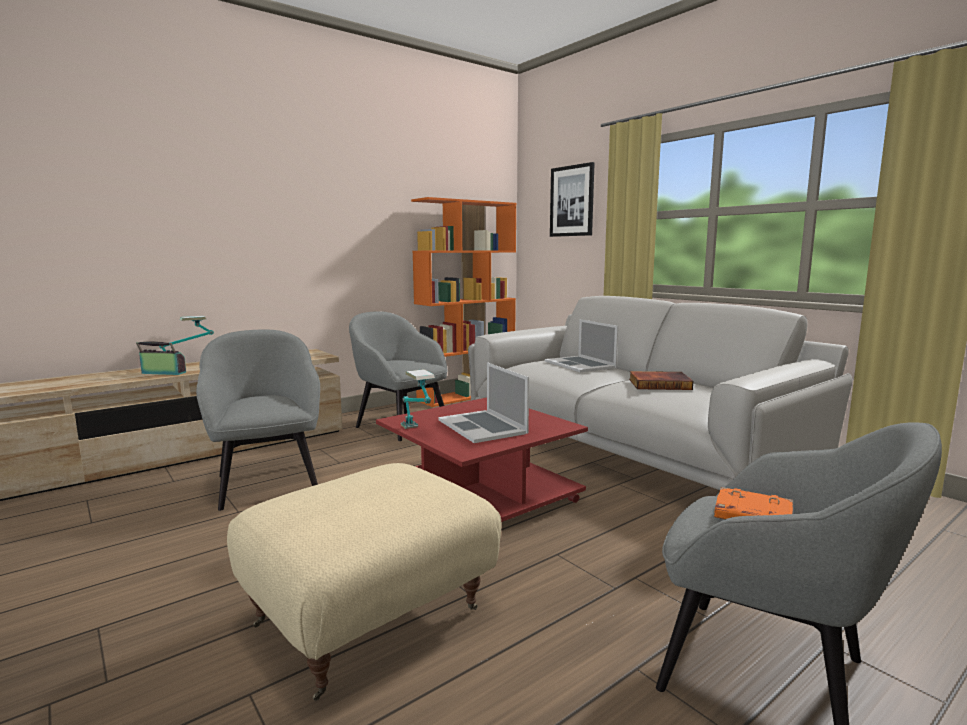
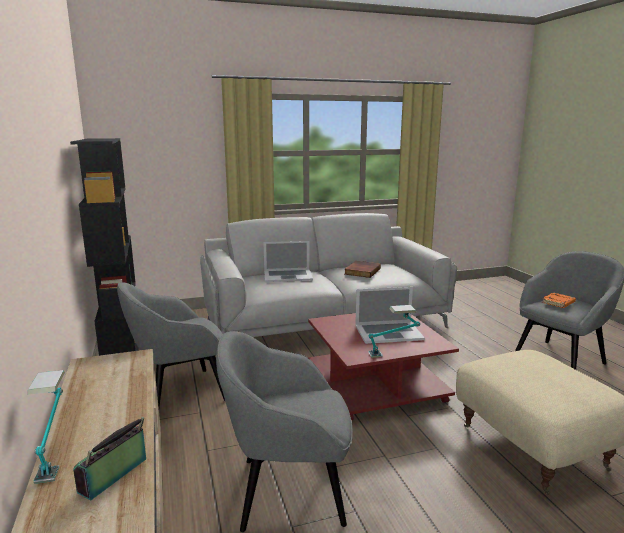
camera: 70 degrees left, 5 degrees up
orange bookcase [411,197,516,407] -> black bookcase [70,138,139,356]
picture [550,162,595,237] -> none

